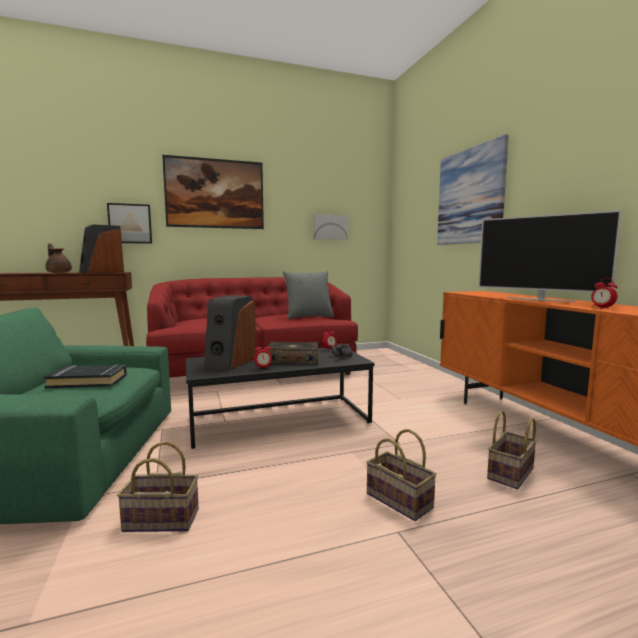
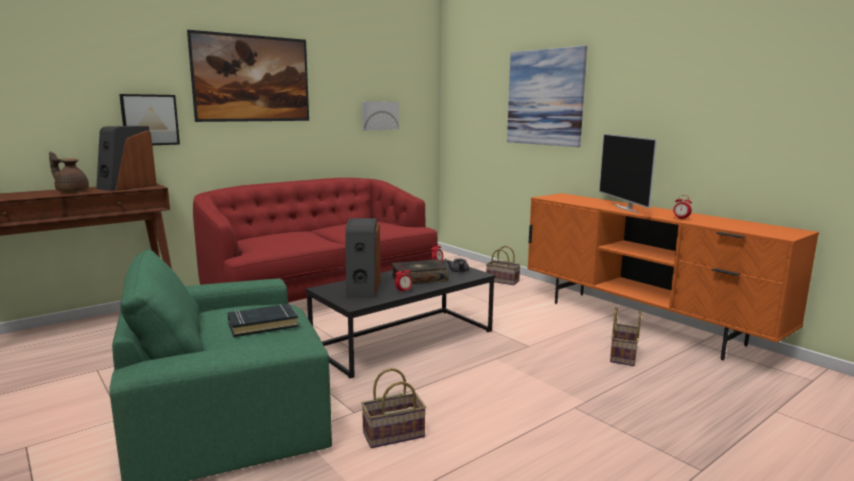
camera: 20 degrees left, 5 degrees up
grey pillow [283,271,334,319] -> none
basket [366,429,437,521] -> basket moved to [486,246,521,285]
television [478,210,622,302] -> television turned 60 degrees clockwise [599,134,657,213]

